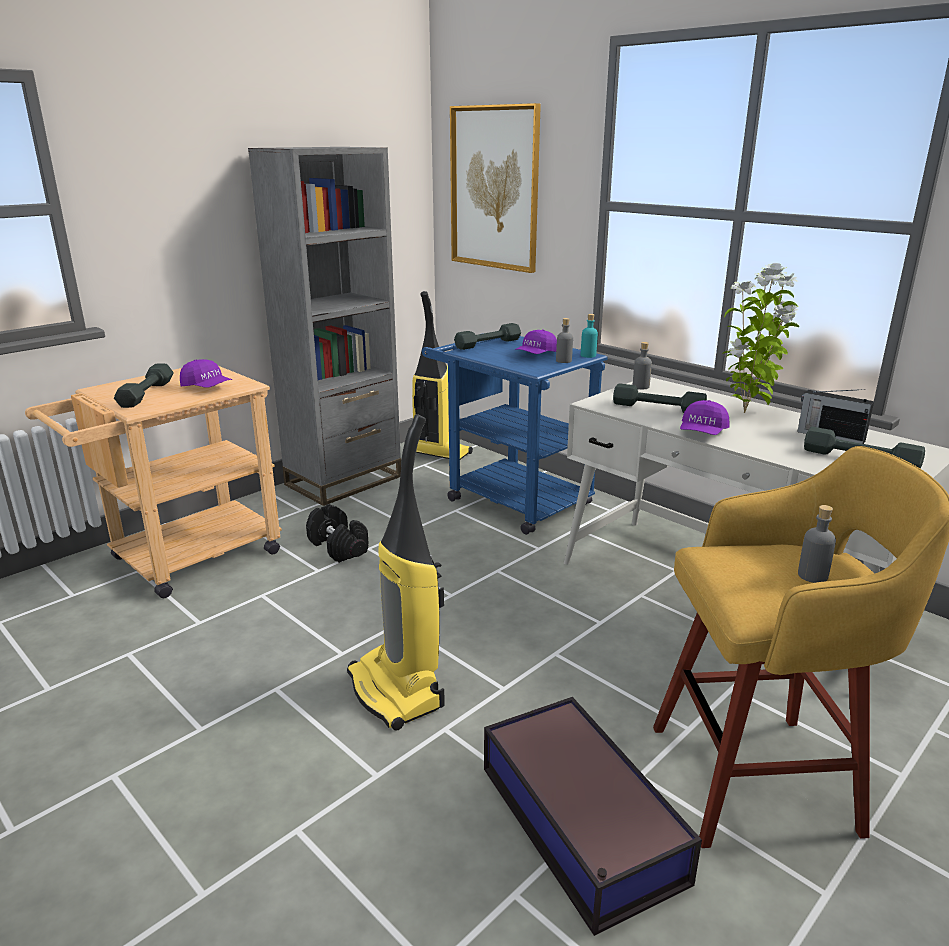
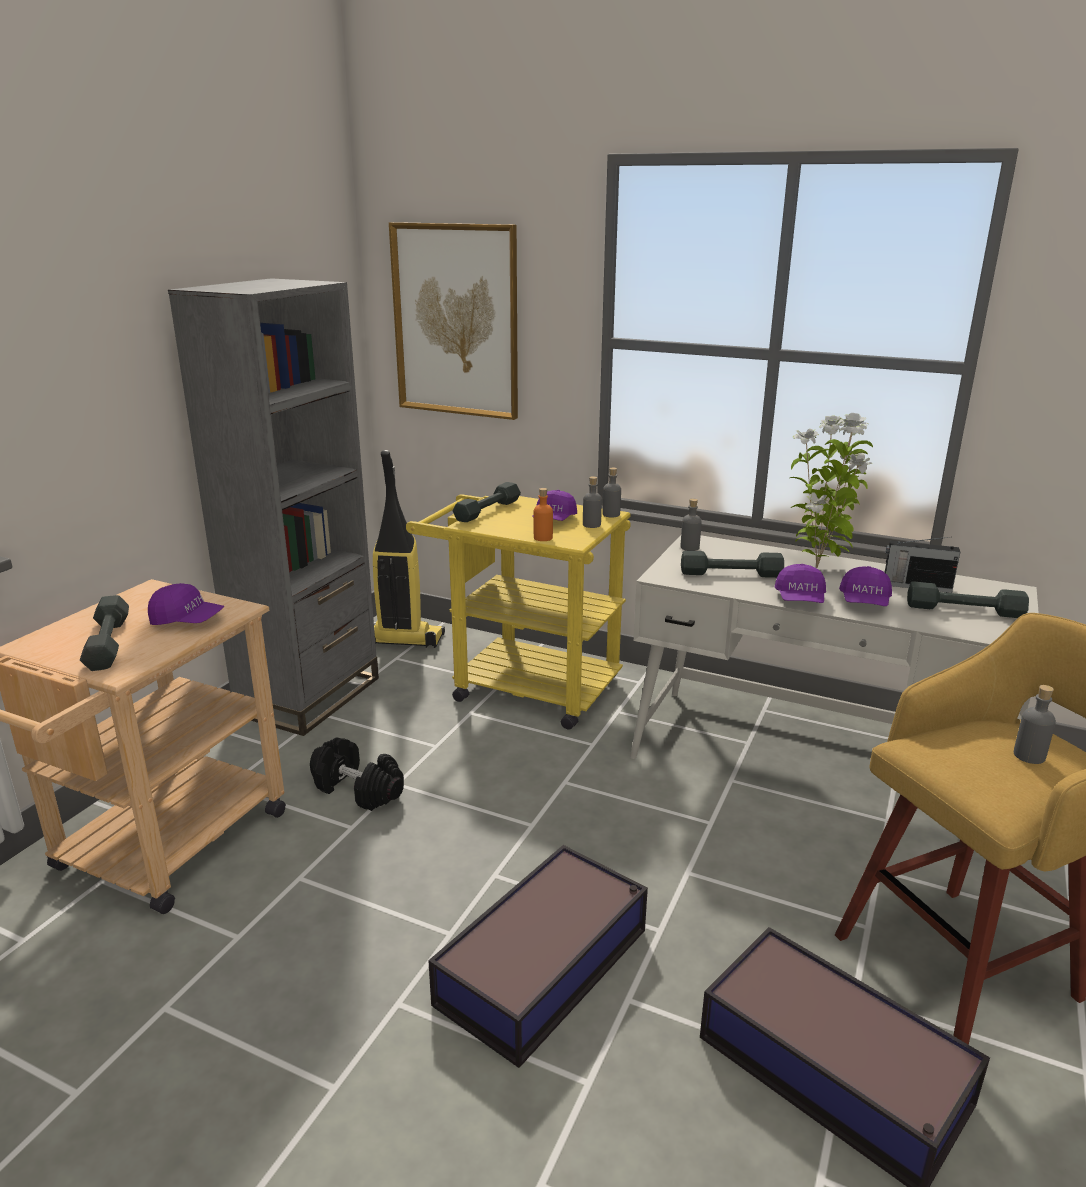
camera: 20 degrees left, 0 degrees up
vacuum cleaner [347,414,445,731] -> storage box [428,845,648,1068]
blue cart [422,336,608,535] -> yellow cart [406,494,631,730]
turquoise bottle [581,314,598,358] -> grey bottle [602,468,621,517]
none -> orange bottle [534,488,553,541]
none -> purple cap [839,566,892,606]

